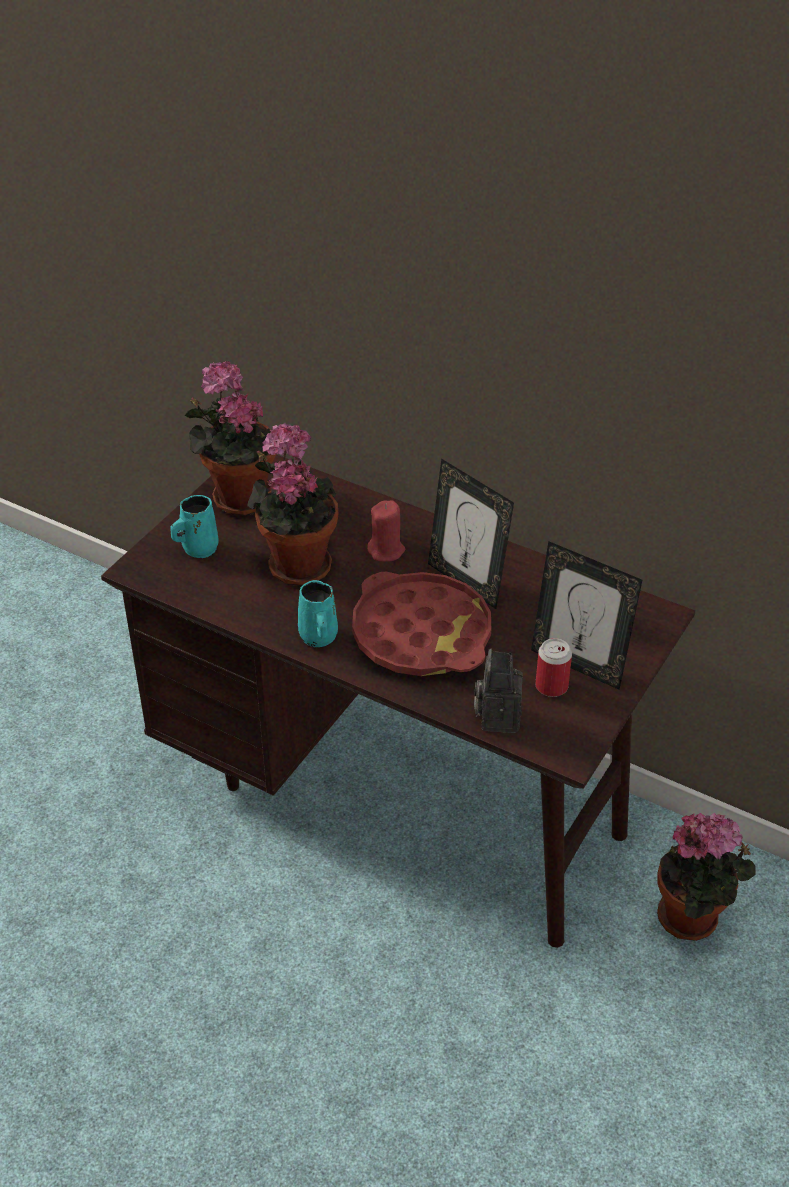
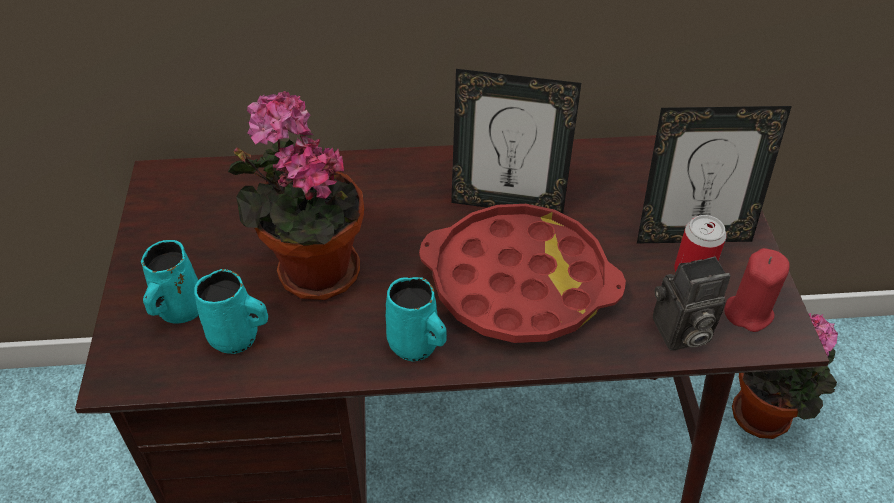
camera: 35 degrees left, 5 degrees up
potted plant [185,361,276,515] -> none
red candle [367,500,405,562] -> red candle moved to [724,248,790,332]
camera [474,649,523,733] -> camera turned 75 degrees counterclockwise [653,256,731,350]
none -> turquoise mug [194,269,268,354]

